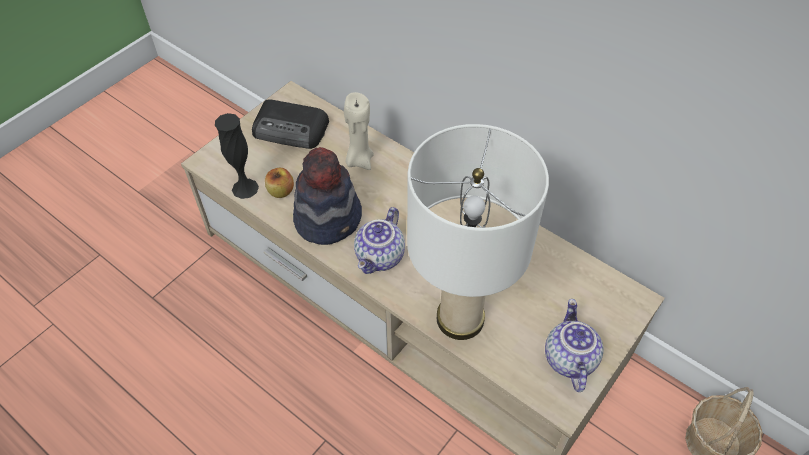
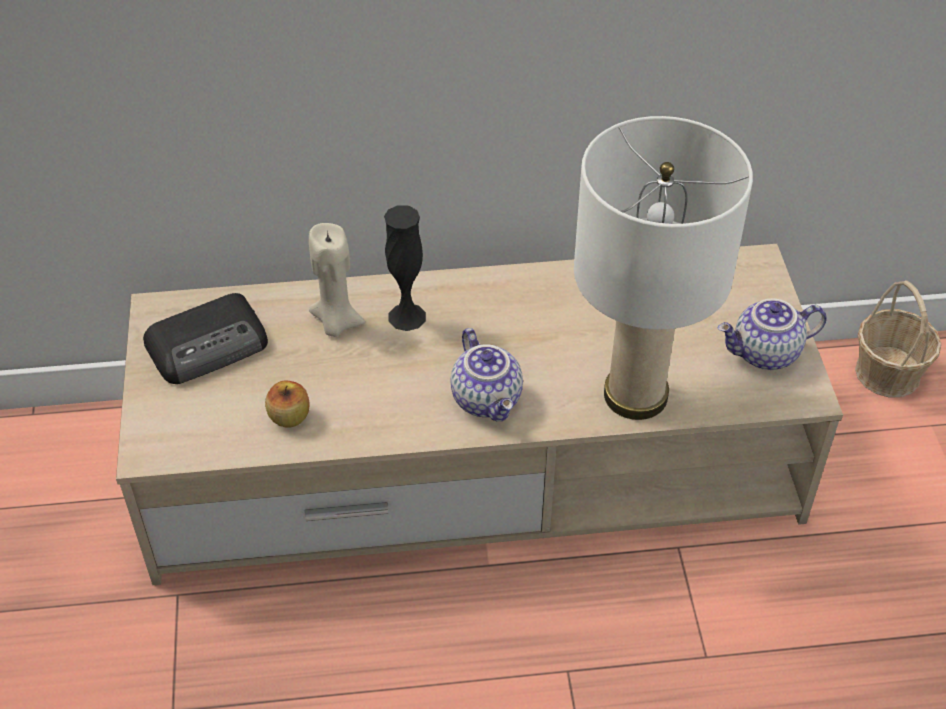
camera: 45 degrees left, 5 degrees down
black vase [215,113,259,199] -> black vase moved to [384,205,426,331]
hat [293,147,362,245] -> none
teapot [545,299,604,392] -> teapot turned 60 degrees counterclockwise [717,299,827,370]

